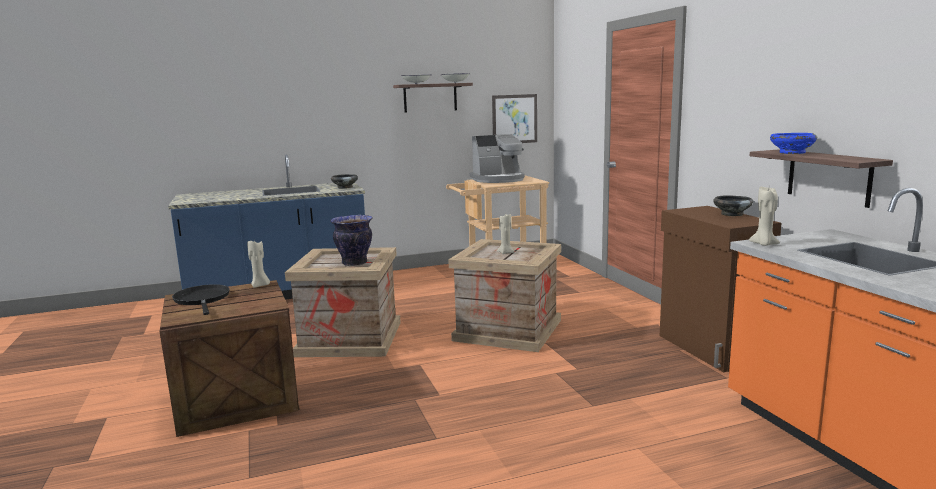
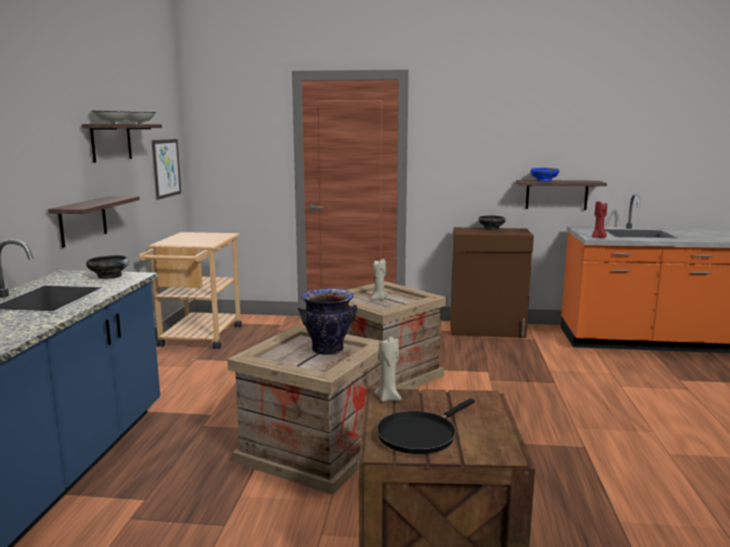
camera: 65 degrees left, 0 degrees up
black frying pan [172,284,230,315] -> black frying pan turned 45 degrees counterclockwise [377,399,475,454]
coffee machine [469,134,525,183] -> none
beige candle [749,187,780,246] -> red candle [592,201,607,238]
none -> shelf [48,196,140,248]

